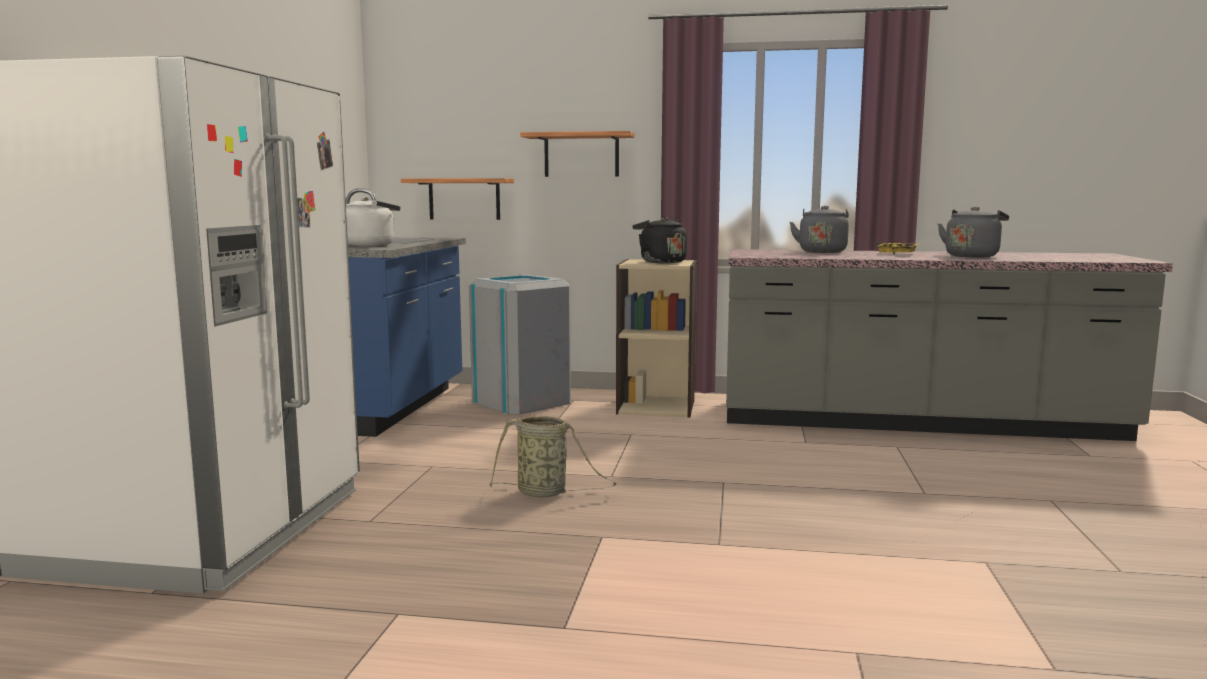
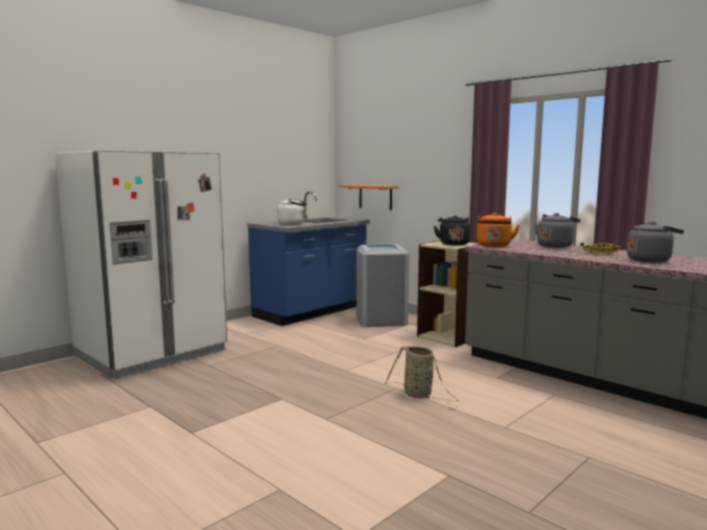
camera: 35 degrees right, 0 degrees up
basket [490,415,617,497] -> basket moved to [385,346,459,402]
shelf [520,131,635,177] -> none
none -> orange kettle [477,213,520,247]

